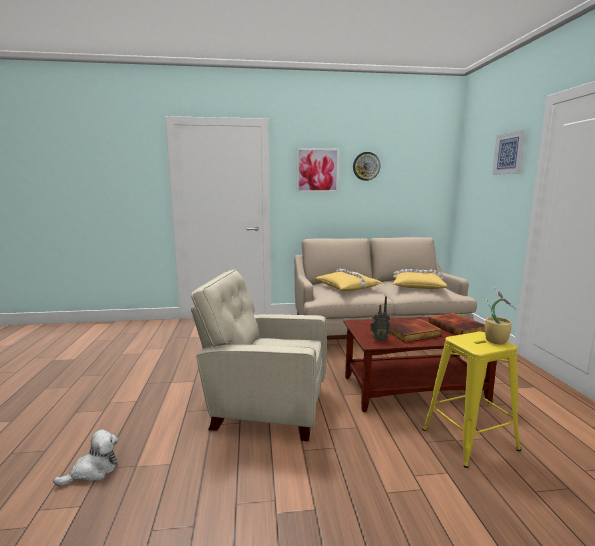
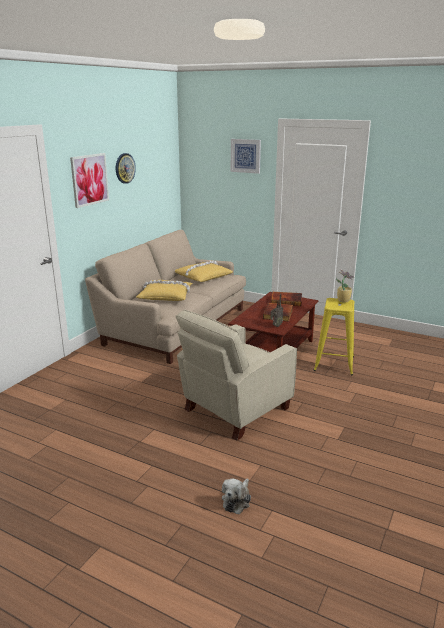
camera: 55 degrees left, 10 degrees up
plush toy [53,429,118,486] -> plush toy turned 150 degrees counterclockwise [222,478,251,514]

